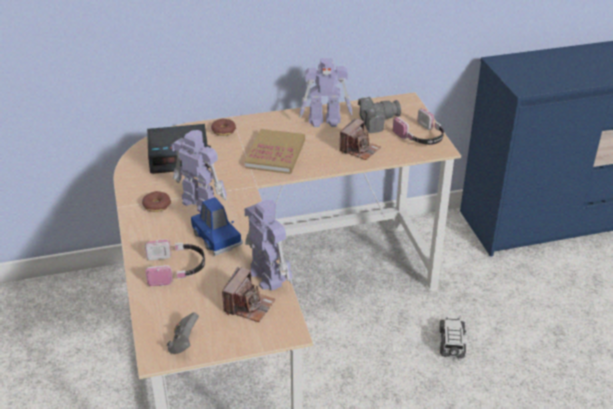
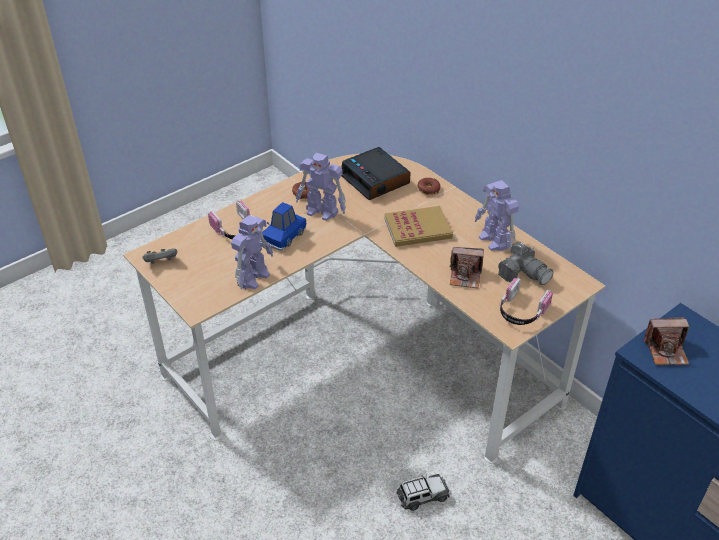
camera: 65 degrees right, 5 degrees up
toy robot [171,130,227,212] -> toy robot turned 105 degrees clockwise [296,153,346,221]
camera [222,267,275,322] -> camera moved to [644,317,689,365]

